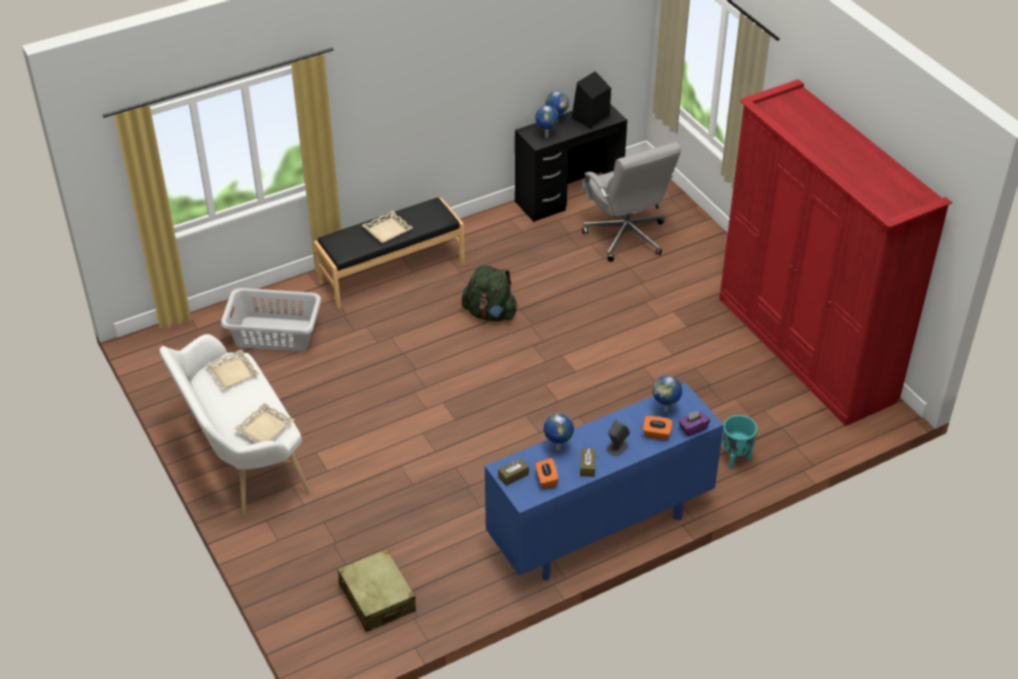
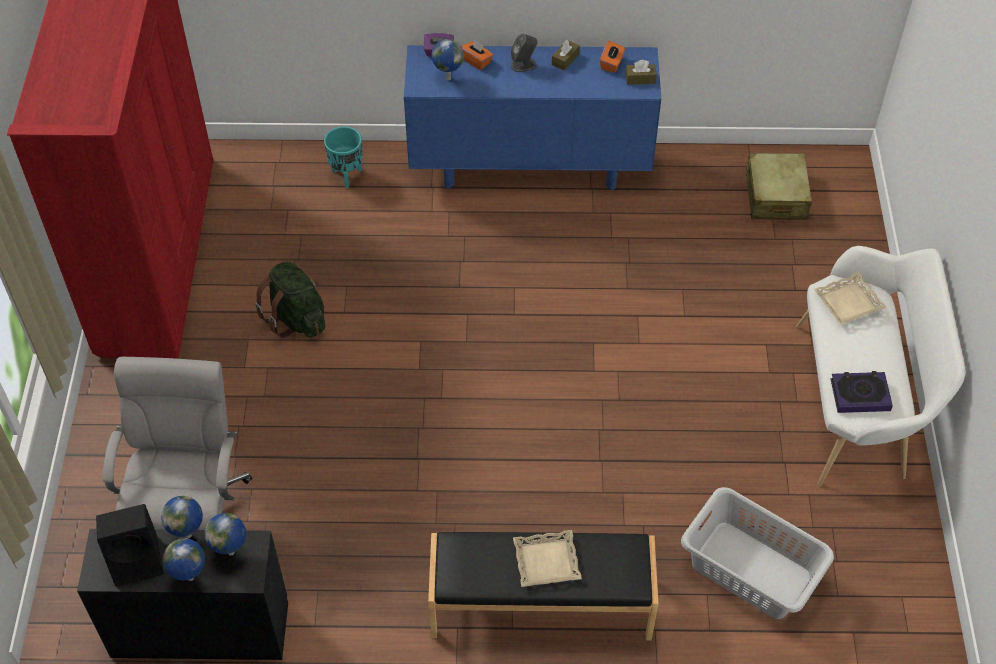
camera: 150 degrees left, 10 degrees up
beige tray [206,349,259,389] -> book [831,371,893,413]
green backpack [462,265,517,322] -> green backpack moved to [255,261,325,338]
globe [544,413,574,450] -> globe moved to [161,496,203,538]

